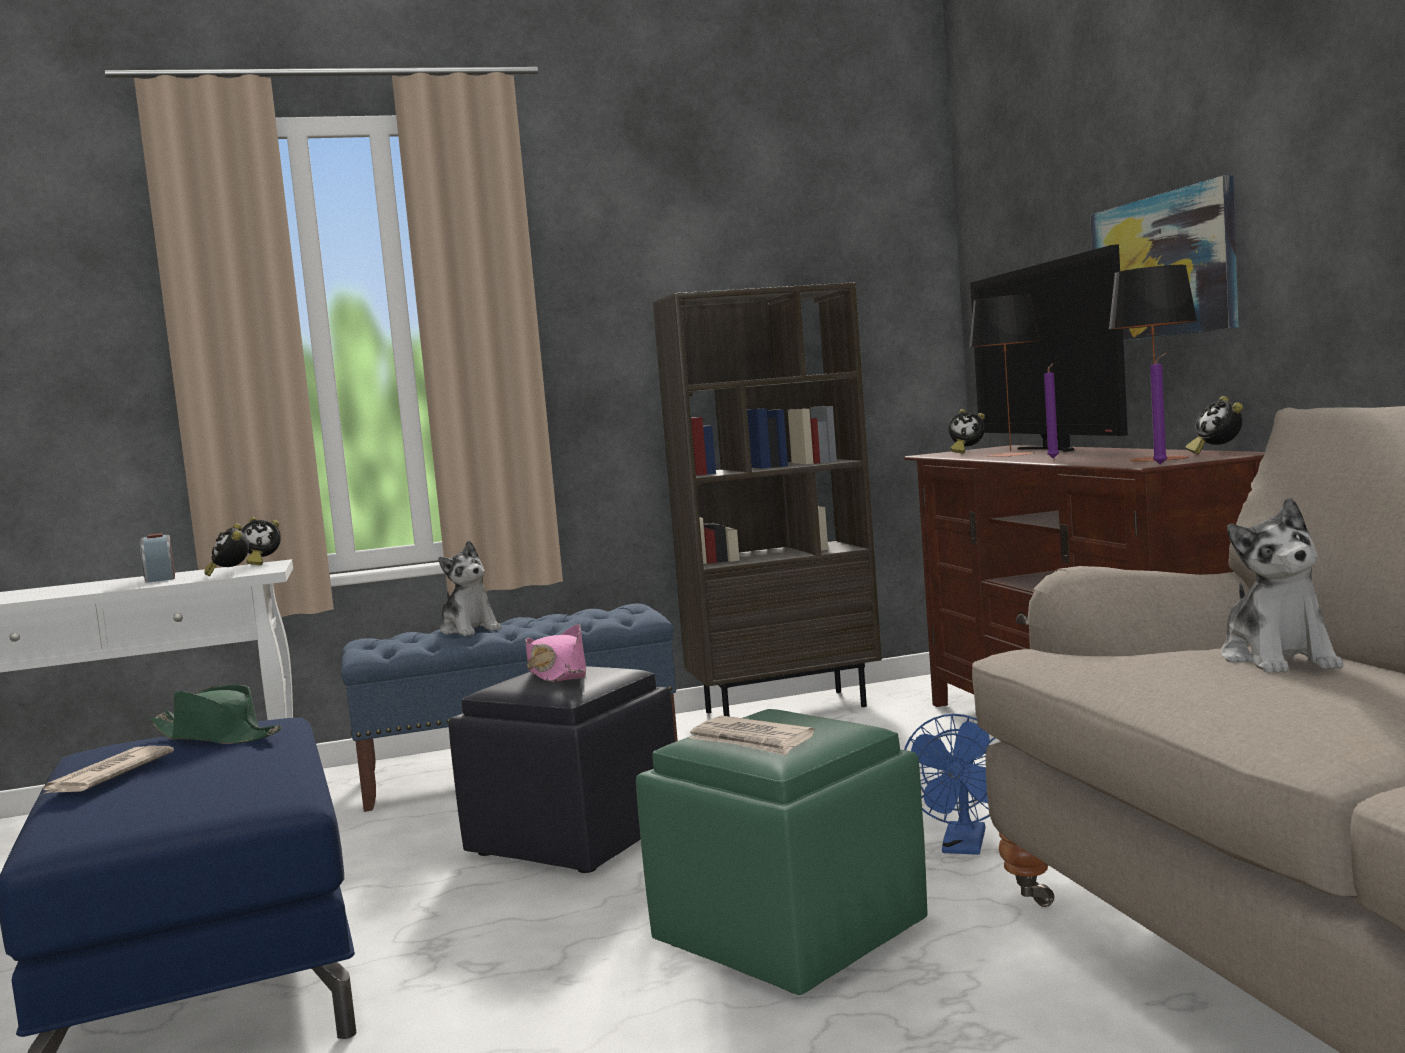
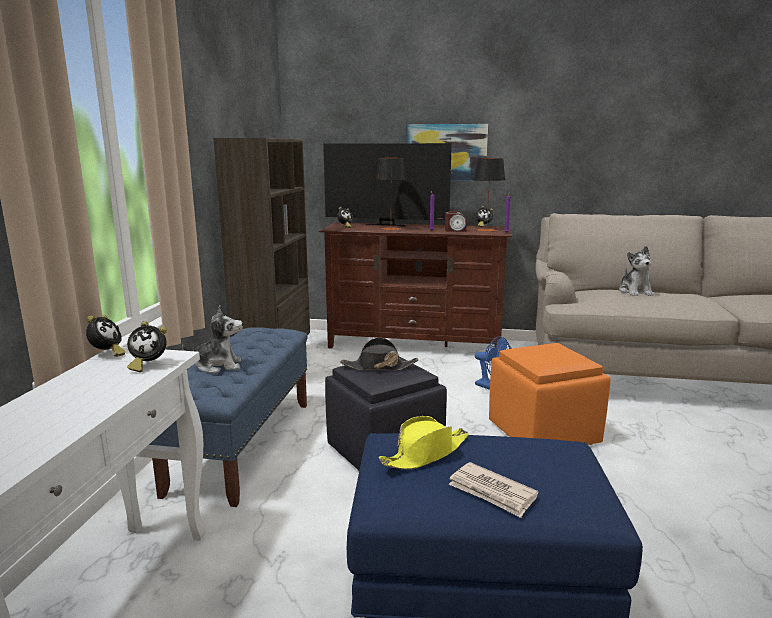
camera: 65 degrees left, 10 degrees up
alarm clock [140,533,175,583] -> alarm clock moved to [445,211,467,232]
green hat [150,685,282,744] -> yellow hat [379,416,469,470]
pink hat [525,624,586,682] -> black hat [340,337,418,371]
green ottoman [636,709,928,995] -> orange ottoman [489,343,611,445]
newspaper [689,716,815,756] -> none
plush toy [1221,497,1343,674] -> plush toy turned 60 degrees clockwise [619,246,654,296]

